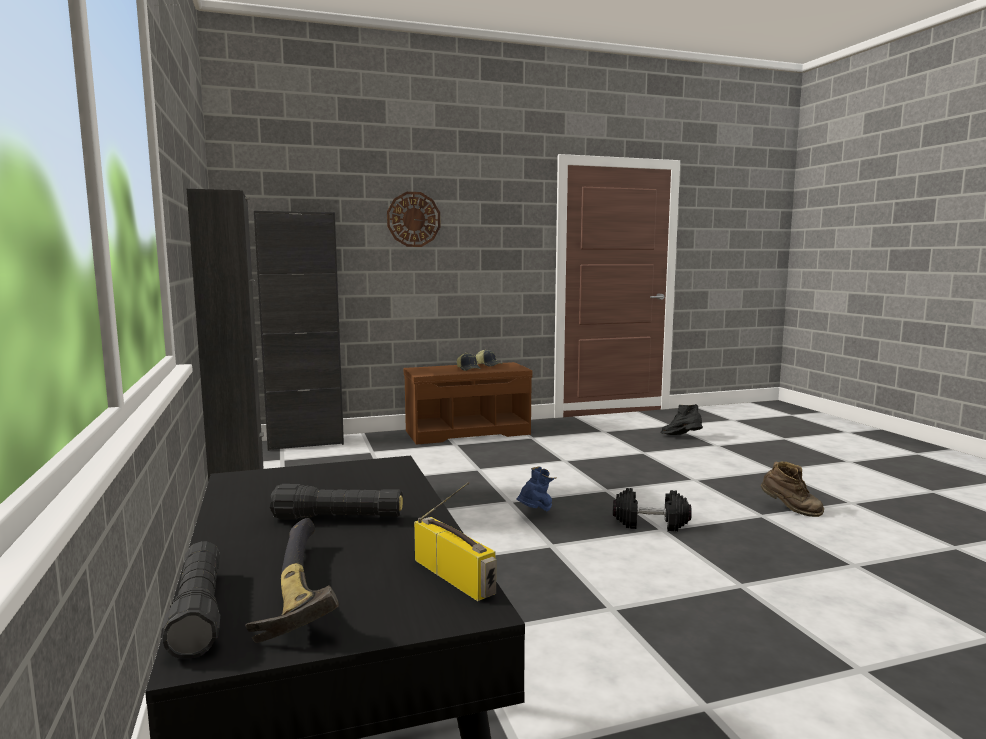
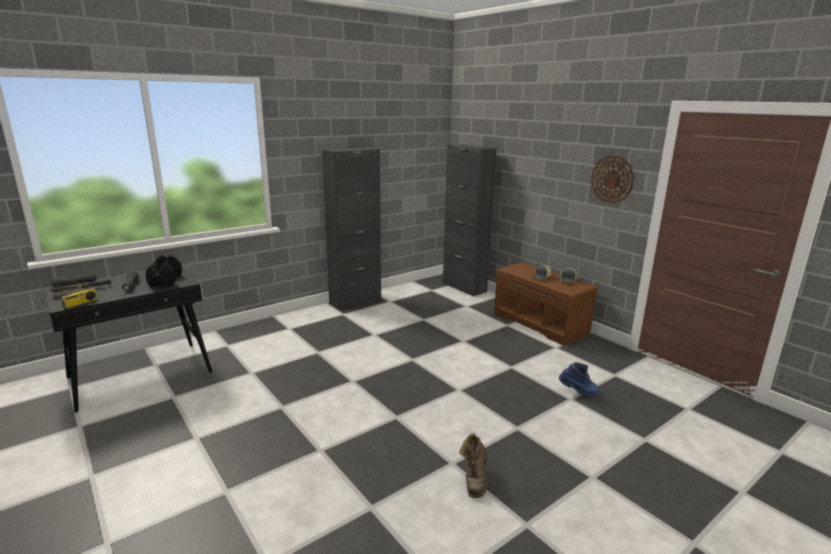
camera: 70 degrees right, 10 degrees up
wall clock [387,192,440,247] -> wall clock moved to [591,156,635,203]
blue boot [516,466,557,511] -> blue boot moved to [559,362,600,397]
black dumbbell [613,488,692,531] -> black dumbbell moved to [146,255,182,287]
black boot [661,404,703,435] -> none

